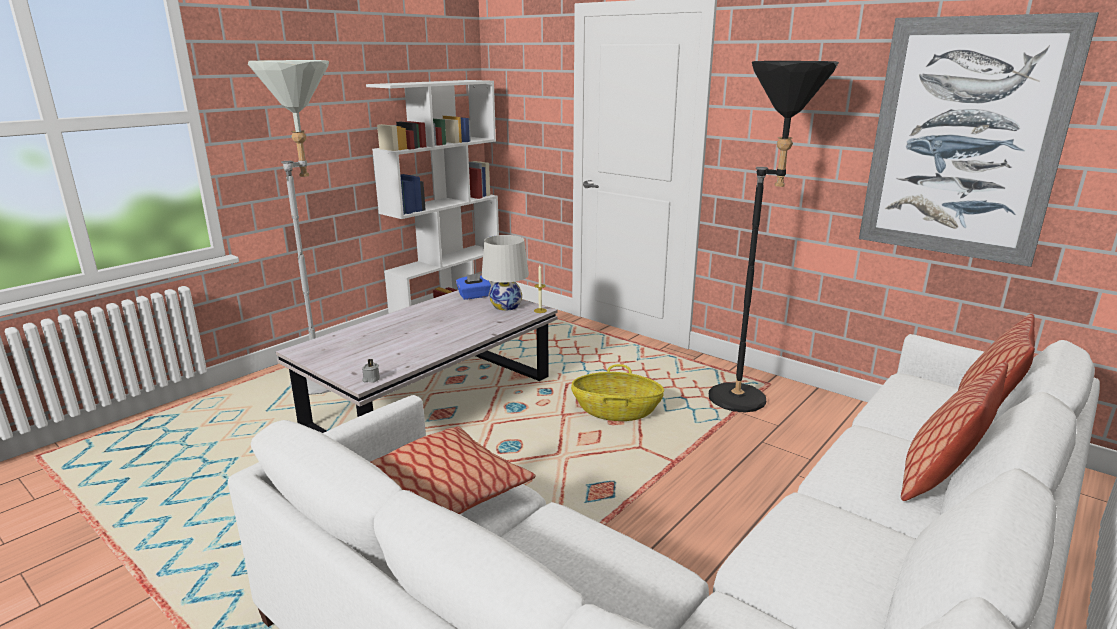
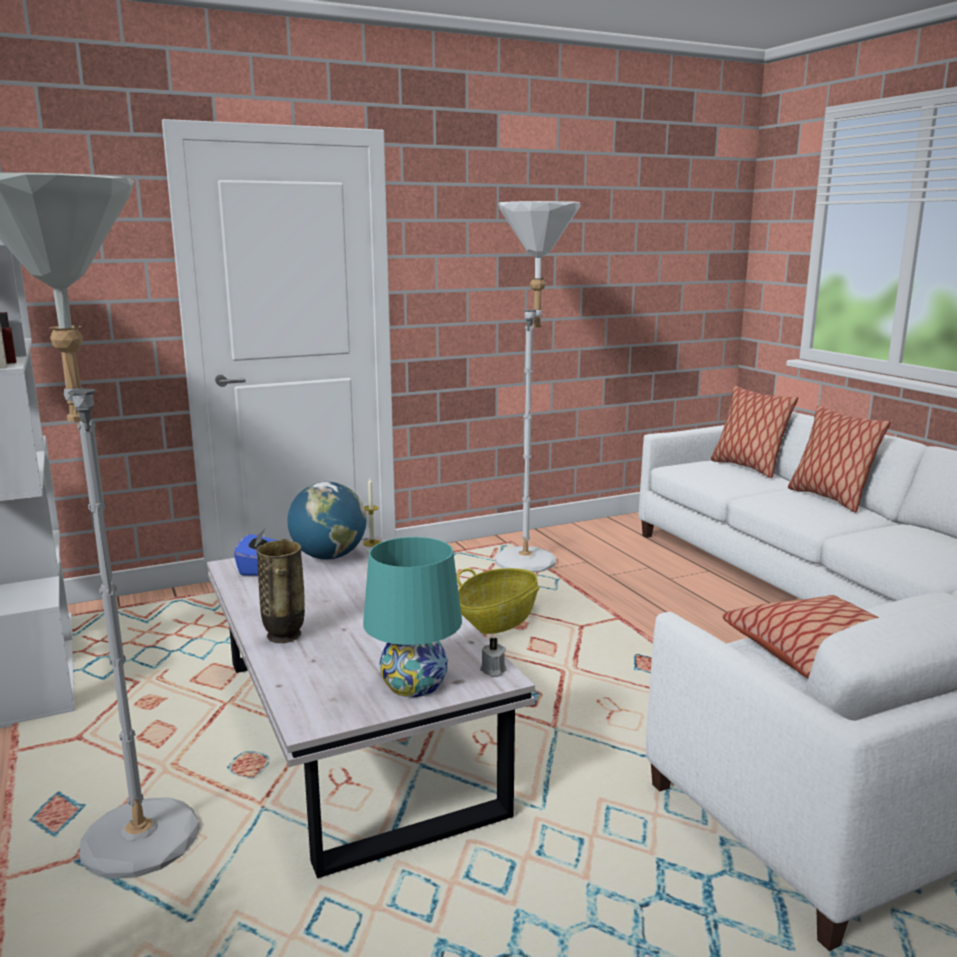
camera: 65 degrees left, 5 degrees down
white table lamp [482,235,529,311] -> globe [287,482,366,560]
black floor lamp [709,61,839,412] -> white floor lamp [495,201,580,572]
picture [859,12,1099,267] -> none
none -> vase [256,539,305,643]
none -> turquoise table lamp [363,537,462,697]

